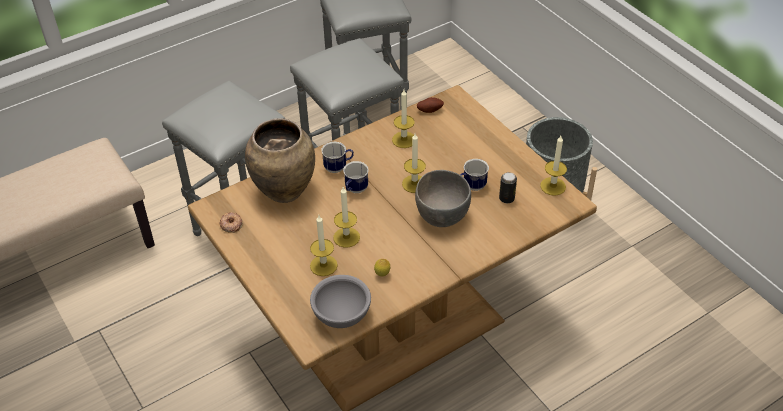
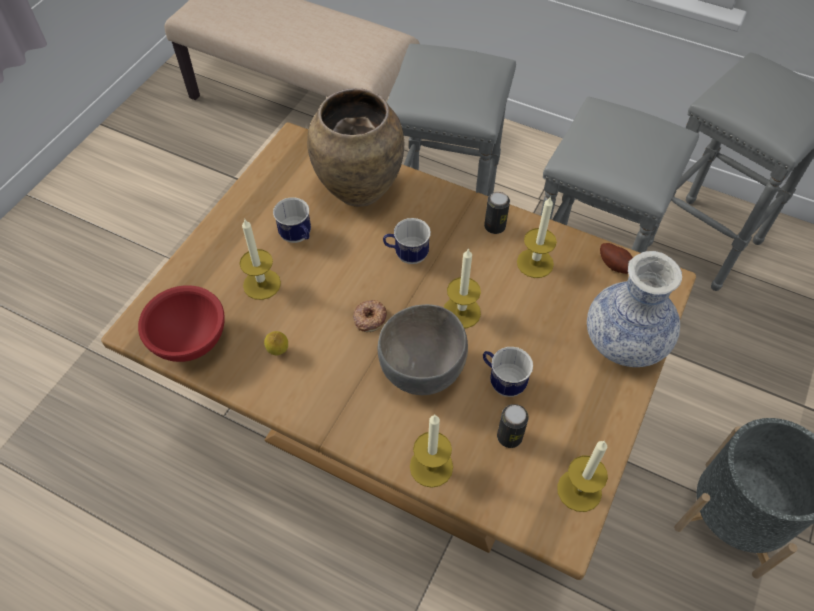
camera: 60 degrees right, 10 degrees up
donut [219,212,243,233] -> donut moved to [353,300,387,332]
grey bowl [310,275,371,328] -> red bowl [138,285,225,362]
mug [321,142,354,173] -> mug moved to [273,197,311,243]
candle [333,187,360,248] -> candle moved to [410,415,453,488]
none -> can [484,192,510,234]
none -> vase [587,251,682,367]

